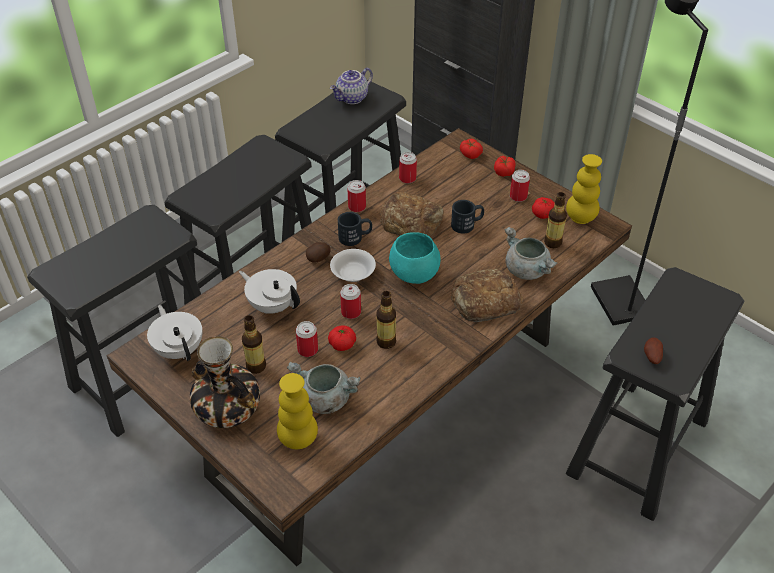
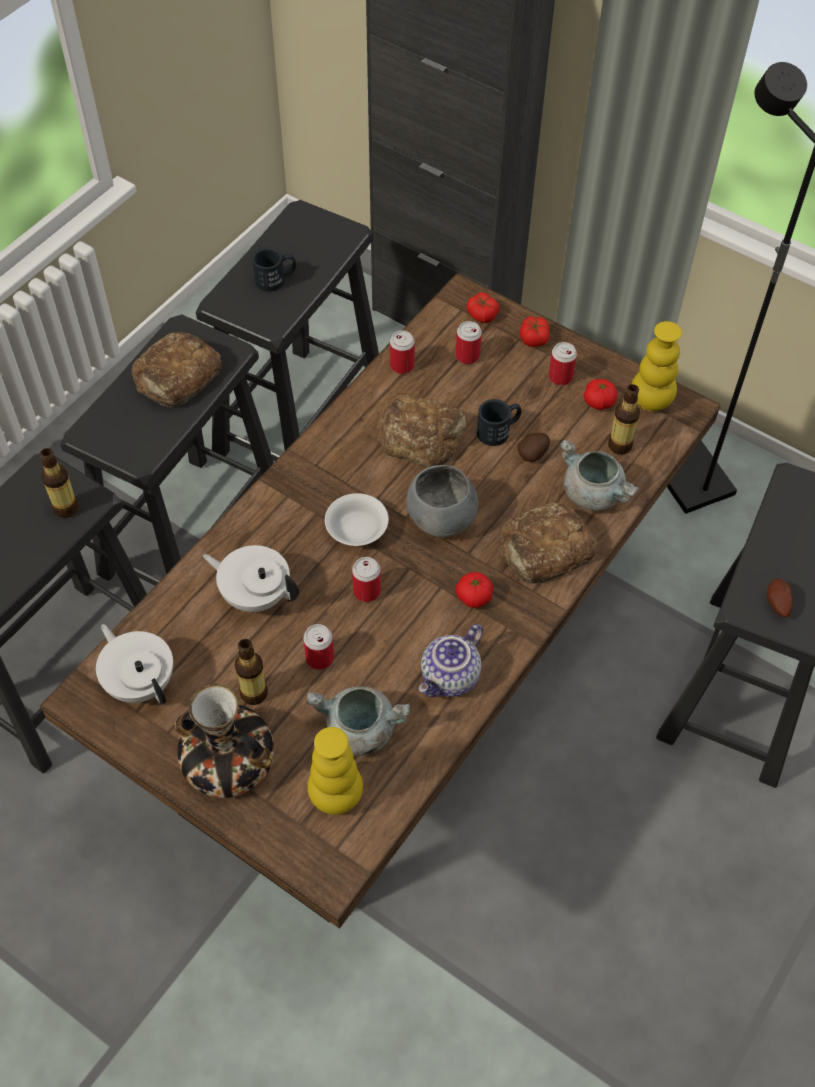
camera: 10 degrees left, 10 degrees up
potato [306,242,330,263] -> potato moved to [518,433,550,462]
tomato [328,325,356,351] -> tomato moved to [456,572,494,608]
teapot [330,68,373,104] -> teapot moved to [418,624,483,697]
black mug [338,212,372,246] -> black mug moved to [252,248,296,292]
can [347,180,366,212] -> can moved to [456,321,482,364]
bottle [376,291,396,349] -> bottle moved to [40,448,78,518]
turquoise bowl [389,232,441,284] -> grey bowl [406,465,478,537]
none -> bread [132,332,222,407]

